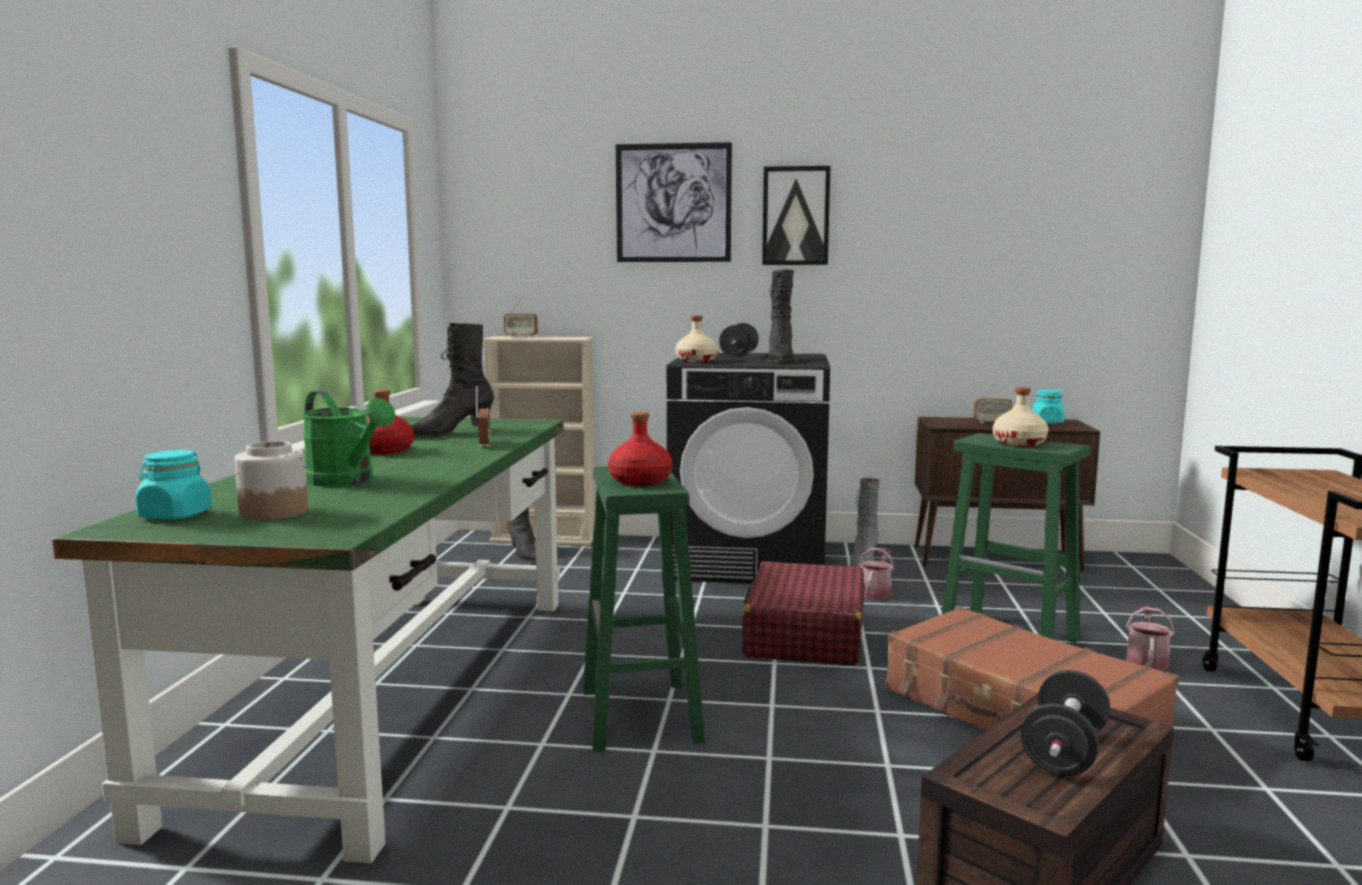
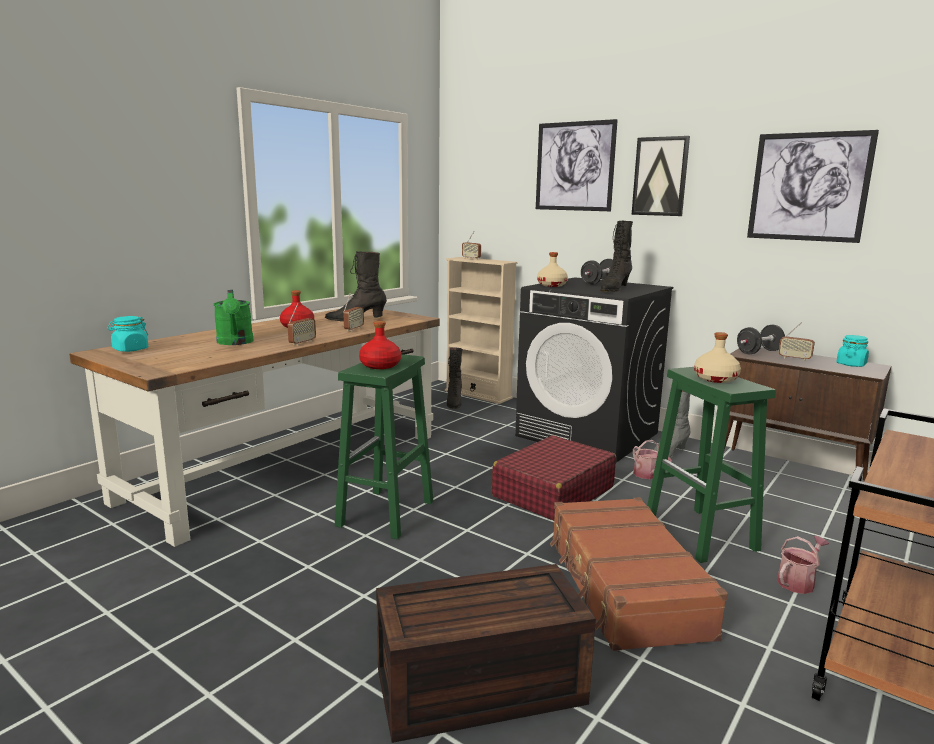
camera: 30 degrees right, 5 degrees up
green desk [52,417,564,863] -> brown desk [69,309,440,547]
jar [234,441,308,520] -> none
watering can [858,548,894,600] -> watering can turned 105 degrees clockwise [633,440,672,479]
black dumbbell [1021,670,1110,776] -> black dumbbell moved to [737,325,785,354]
none -> radio [288,303,316,345]
none -> picture [747,130,879,243]

